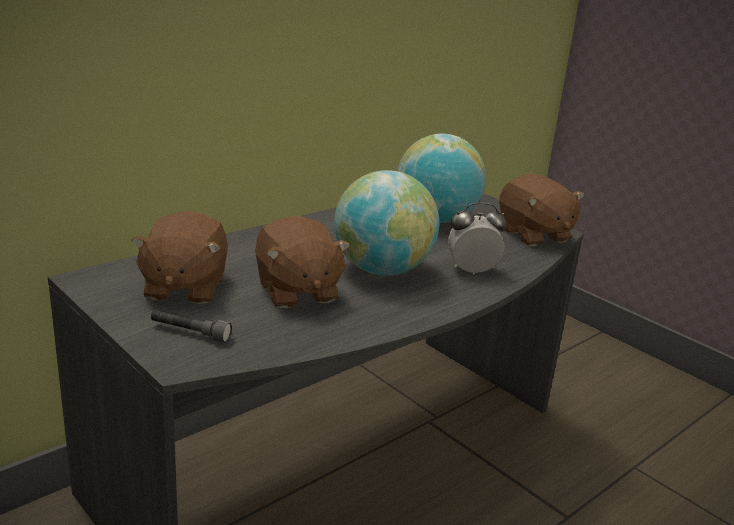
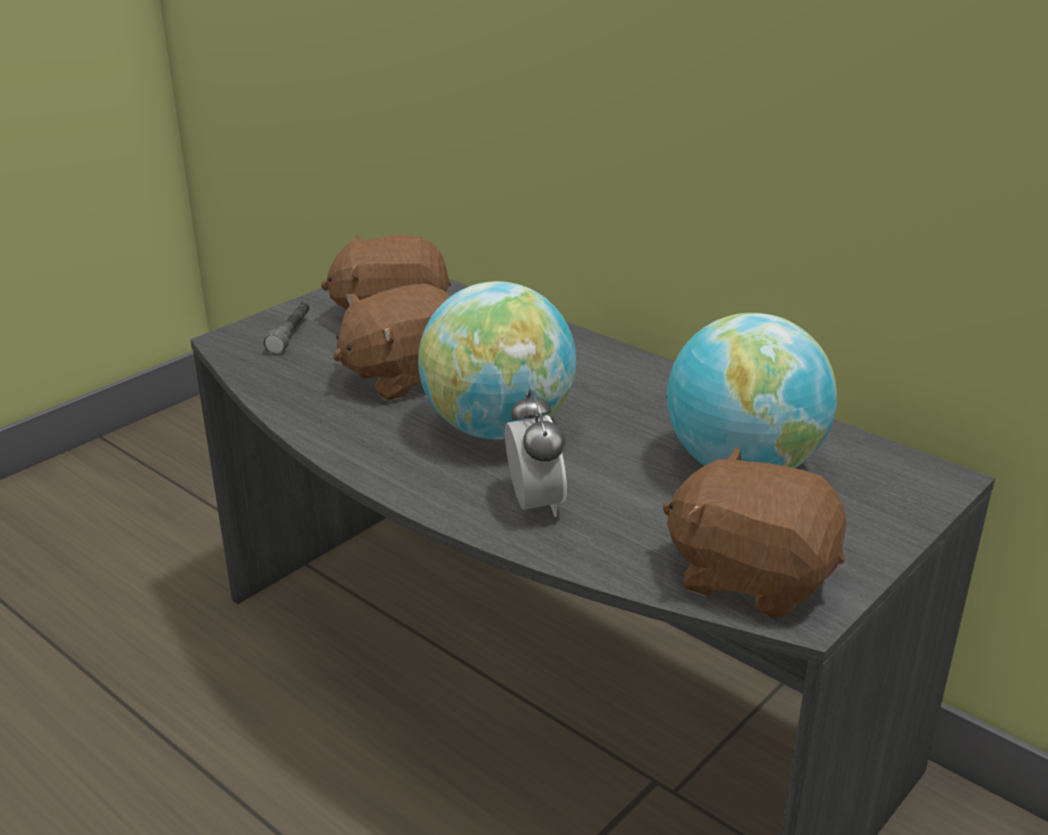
camera: 85 degrees right, 5 degrees up
brown plush toy [499,173,584,247] -> brown plush toy turned 60 degrees clockwise [663,447,847,618]

